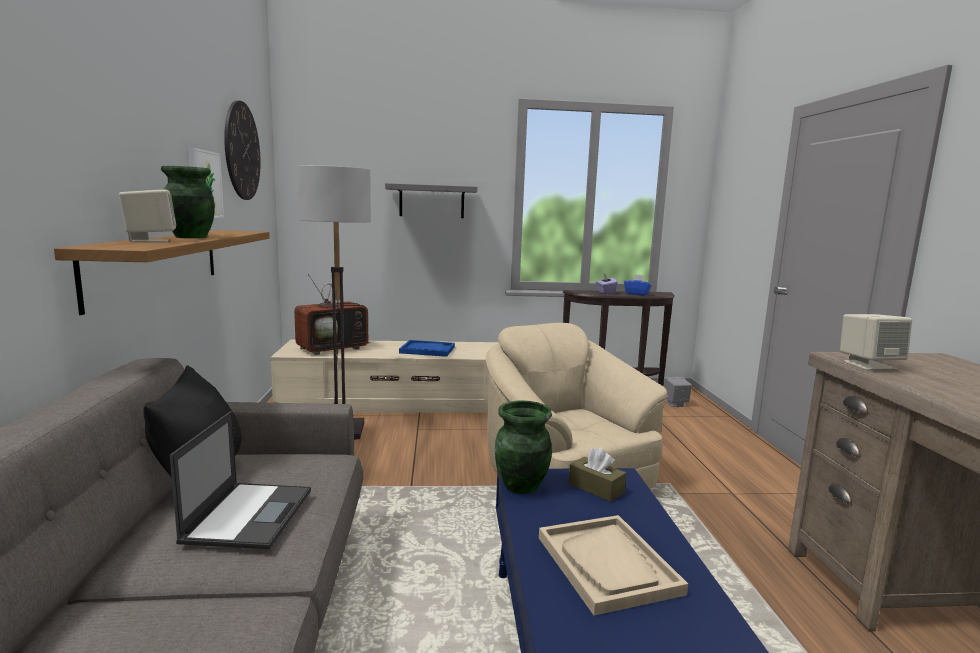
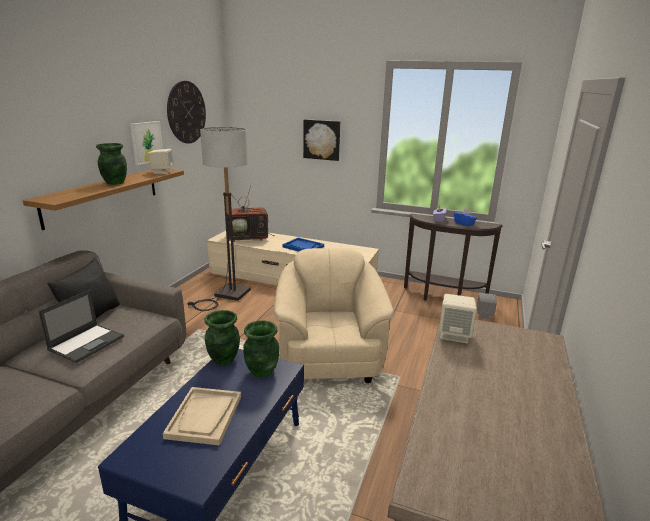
camera: 25 degrees right, 10 degrees up
beige speaker [119,190,176,242] -> beige speaker moved to [148,149,174,174]
grey shelf [385,183,477,218] -> picture [303,119,340,161]
brown tissue box [568,448,626,502] -> green vase [243,320,279,378]

